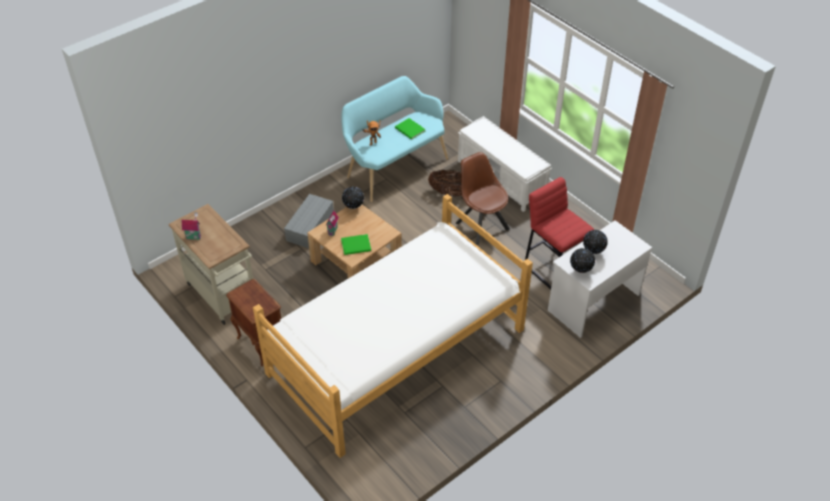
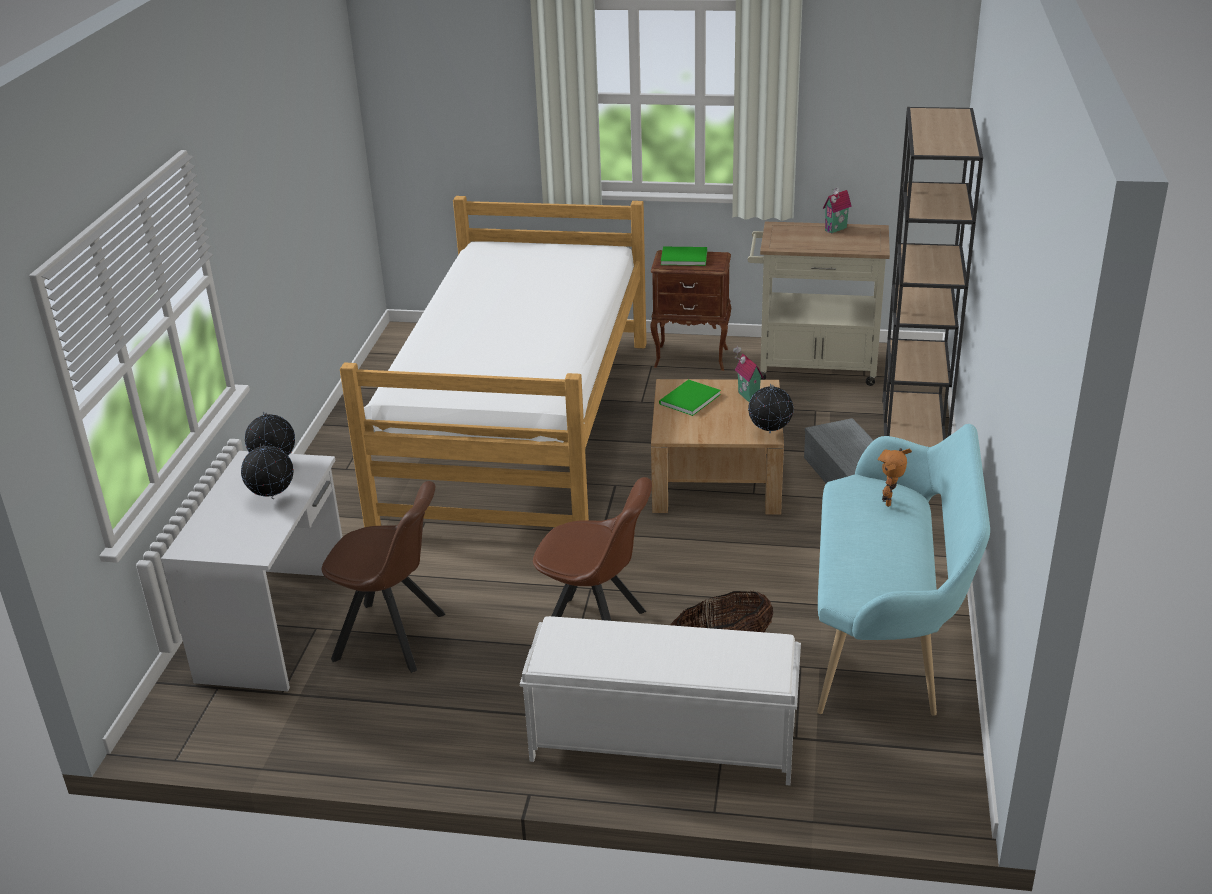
camera: 140 degrees right, 15 degrees down
green book [395,118,426,140] -> green book moved to [661,247,707,266]
red stool [525,177,594,289] -> brown chair [322,481,446,673]
none -> bookcase [882,107,983,447]

